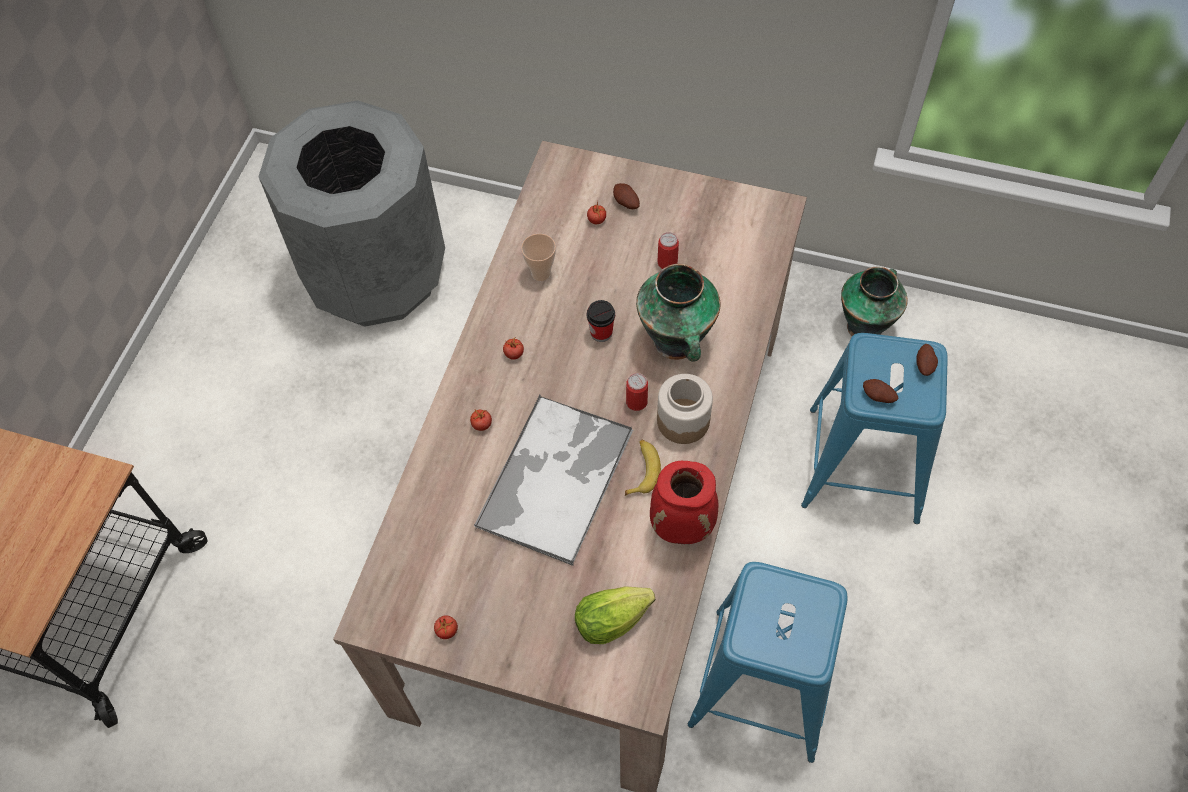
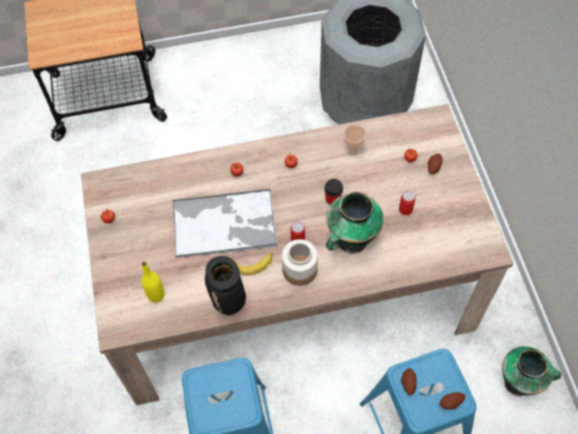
camera: 60 degrees right, 0 degrees up
lettuce [575,586,655,644] -> yellow bottle [141,262,165,302]
red vase [650,461,718,544] -> black vase [205,256,246,315]

